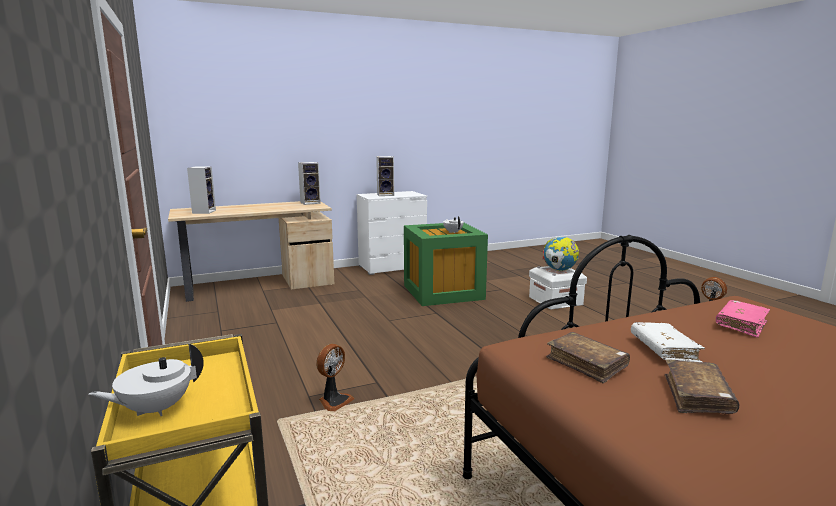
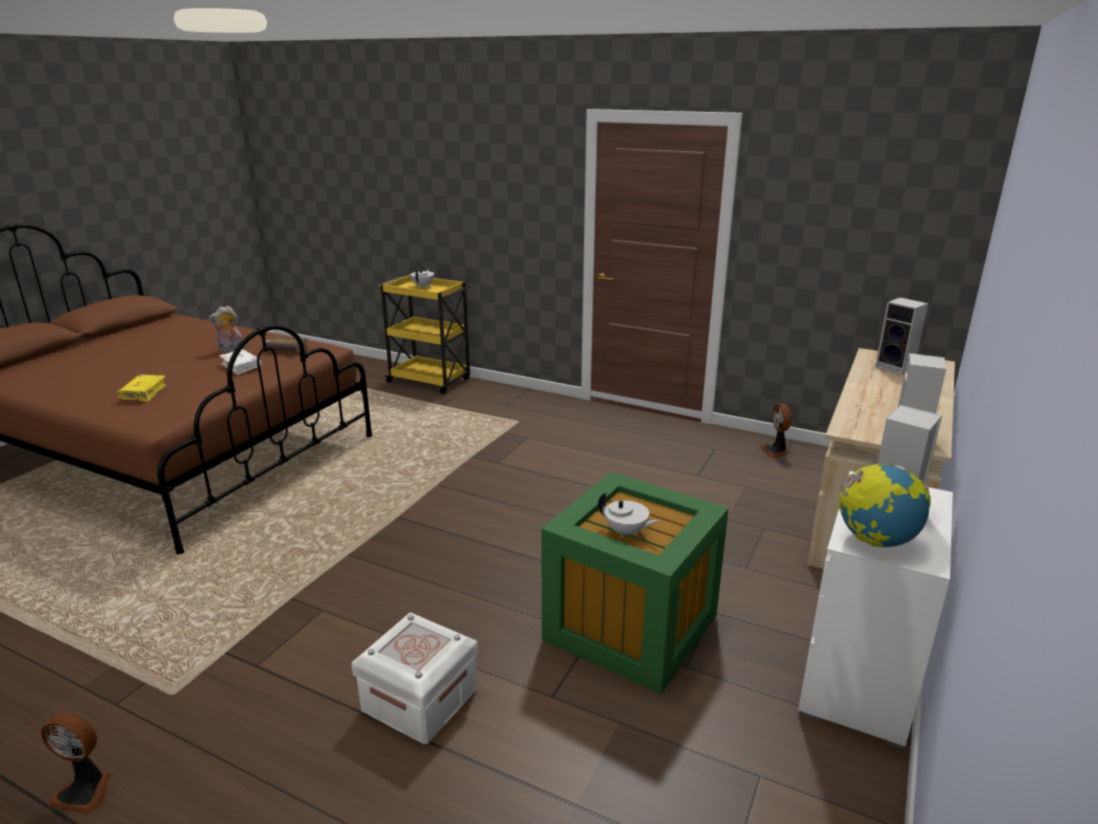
camera: 140 degrees right, 10 degrees up
fan [316,344,354,411] -> fan moved to [759,403,791,458]
globe [543,237,579,271] -> globe moved to [839,464,931,548]
brown book [665,359,739,414] -> plush toy [209,306,244,352]
pink book [716,300,770,338] -> none
none -> yellow book [117,375,167,402]

